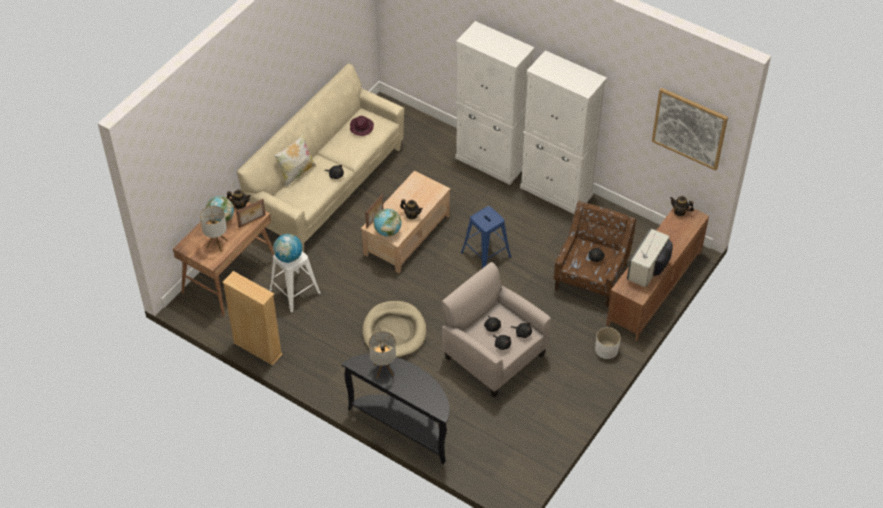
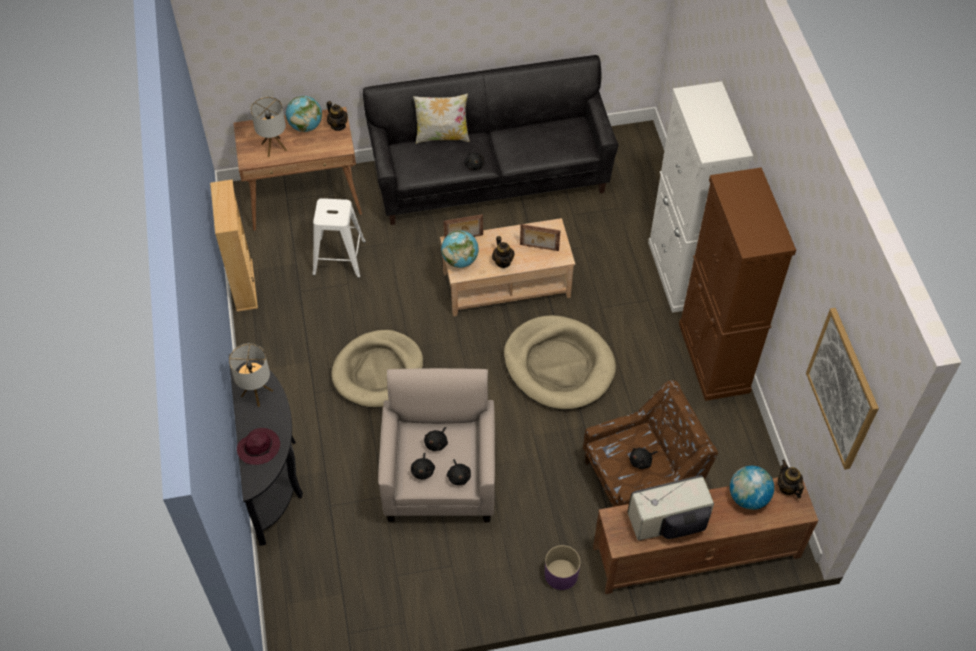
camera: 45 degrees right, 5 degrees up
picture frame [236,199,266,227] -> picture frame moved to [520,224,561,251]
beige sofa [237,63,404,252] -> black sofa [363,55,619,225]
globe [273,234,302,263] -> globe moved to [730,466,774,510]
purple hat [350,116,374,136] -> purple hat moved to [237,428,280,465]
blue stool [461,206,512,268] -> beige dog bed [504,315,616,410]
white cabinet [520,50,607,214] -> brown cabinet [679,167,796,401]
white planter [595,327,621,359] -> purple planter [545,545,581,590]

